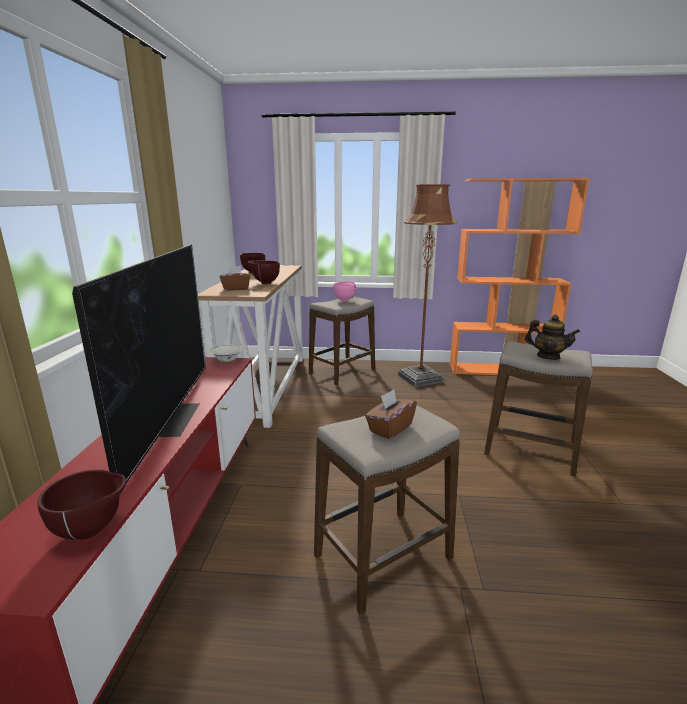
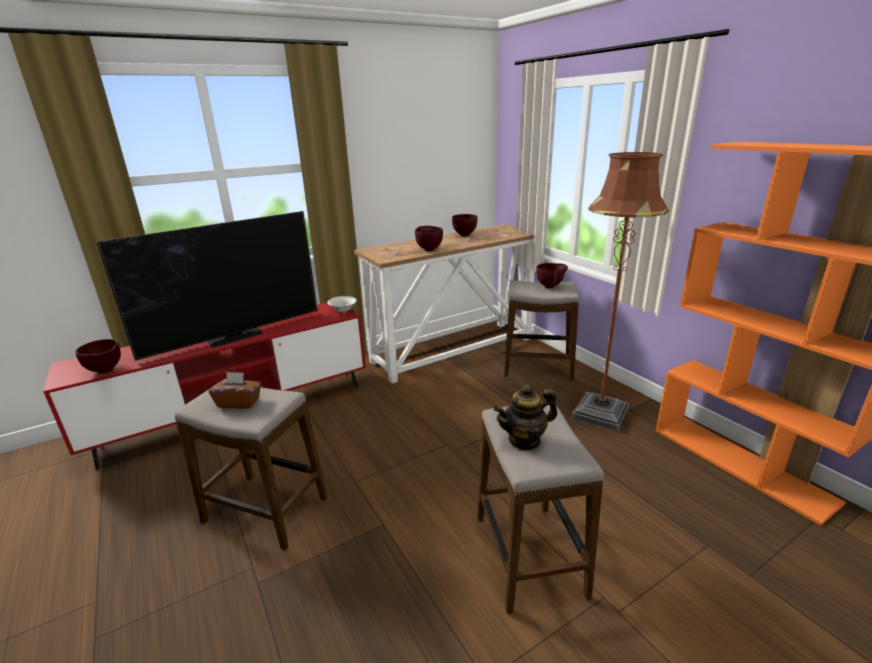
camera: 55 degrees right, 5 degrees up
brown tissue box [220,266,250,291] -> none
pink bowl [333,281,356,302] -> brown bowl [536,263,568,288]
teapot [525,314,580,360] -> teapot turned 75 degrees clockwise [494,385,558,450]

